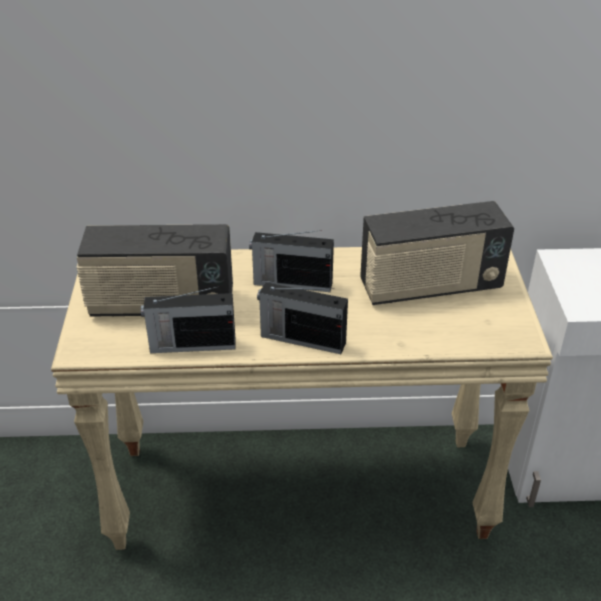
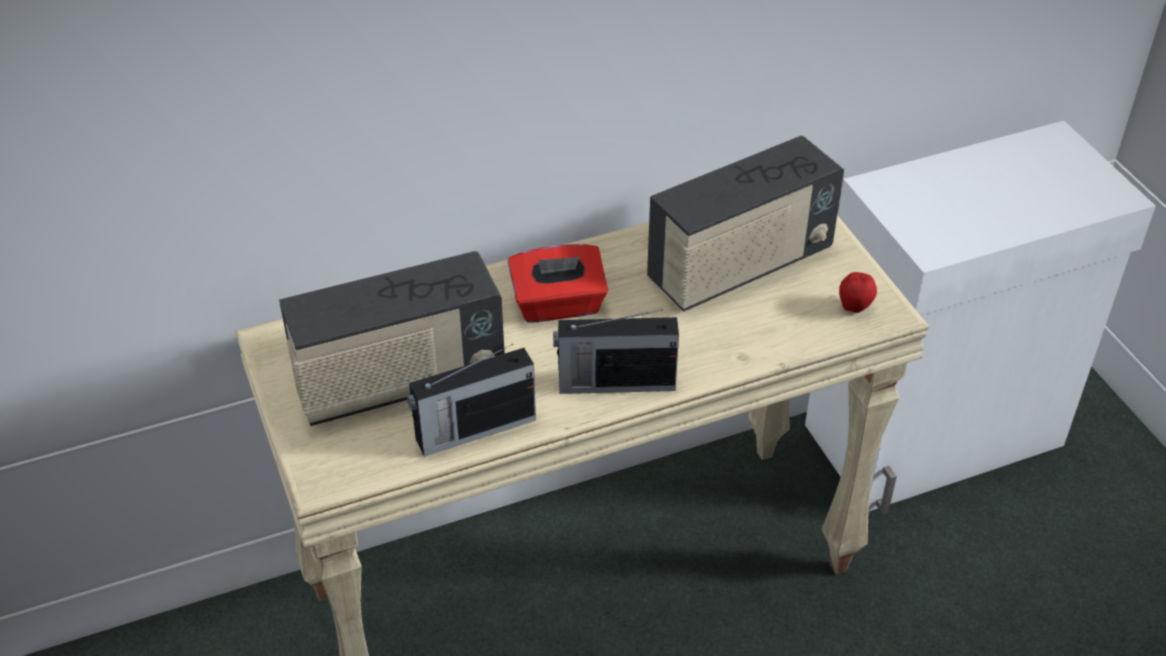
camera: 20 degrees left, 5 degrees up
radio [249,230,334,292] -> red tissue box [508,244,608,323]
none -> apple [839,272,877,313]

